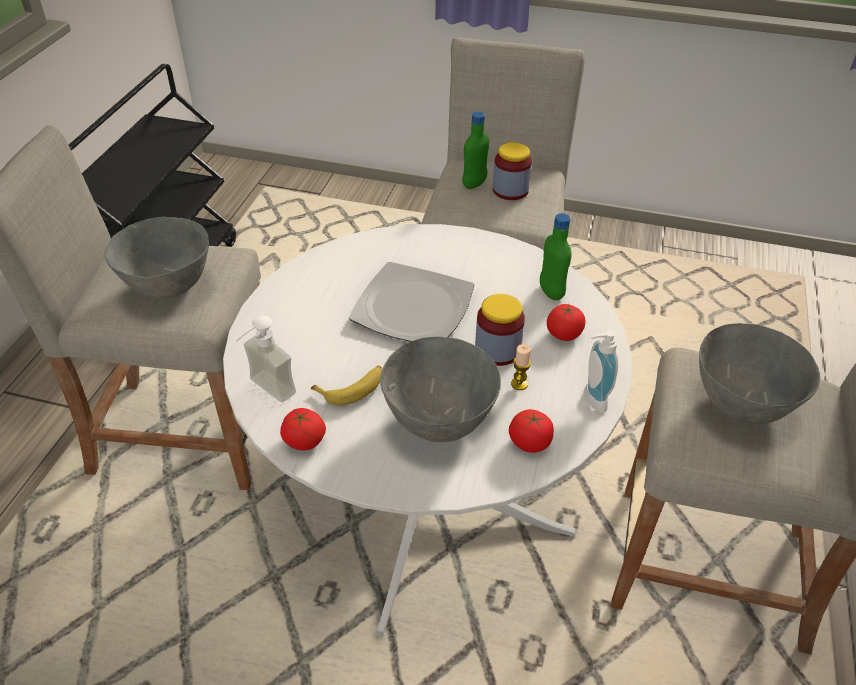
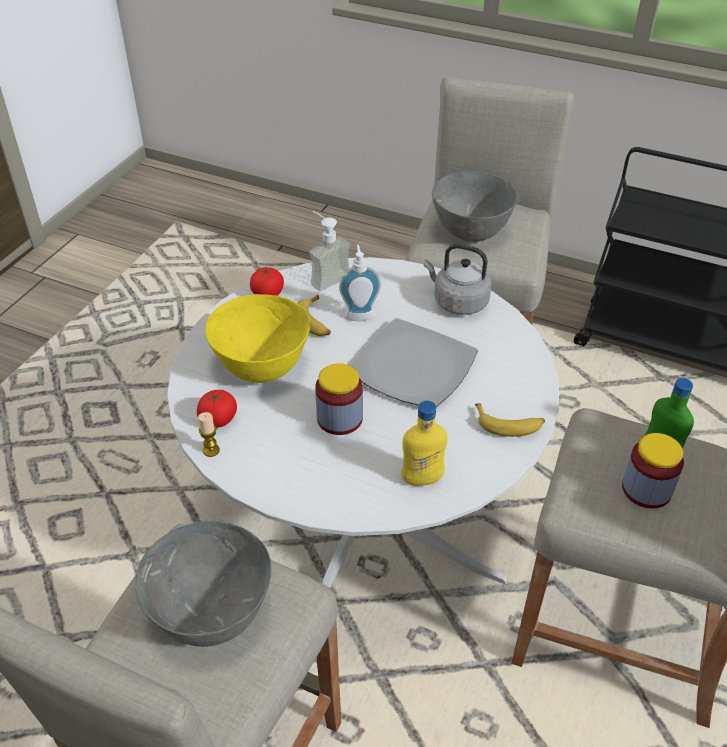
camera: 100 degrees right, 0 degrees up
grey bowl [380,337,501,442] -> yellow bowl [205,294,310,383]
candle [511,344,531,390] -> candle moved to [198,412,220,457]
green bottle [540,213,572,300] -> yellow bottle [401,401,448,486]
tomato [547,304,586,341] -> none
soap dispenser [584,330,618,413] -> soap dispenser moved to [339,245,381,321]
none -> grey kettle [424,244,492,315]
none -> banana [475,403,545,437]

